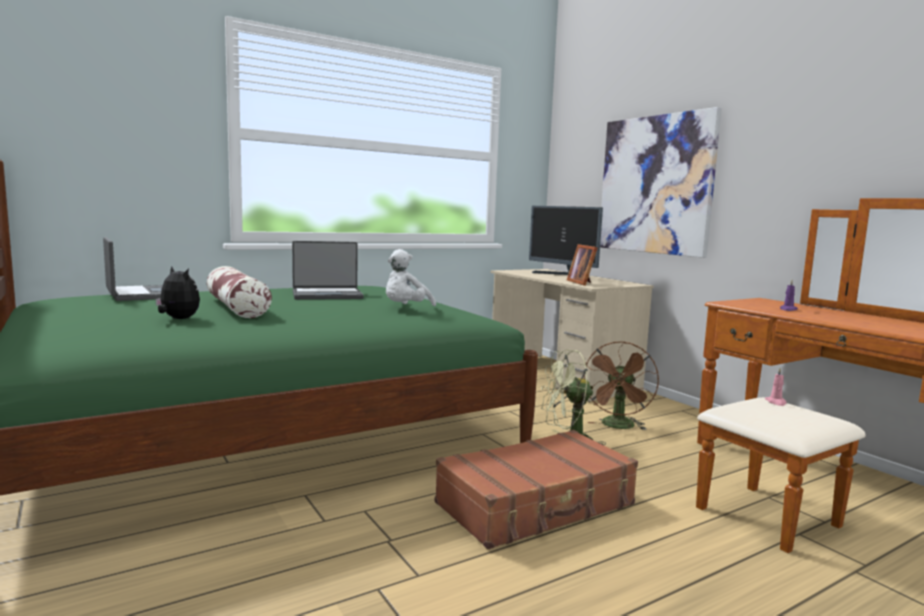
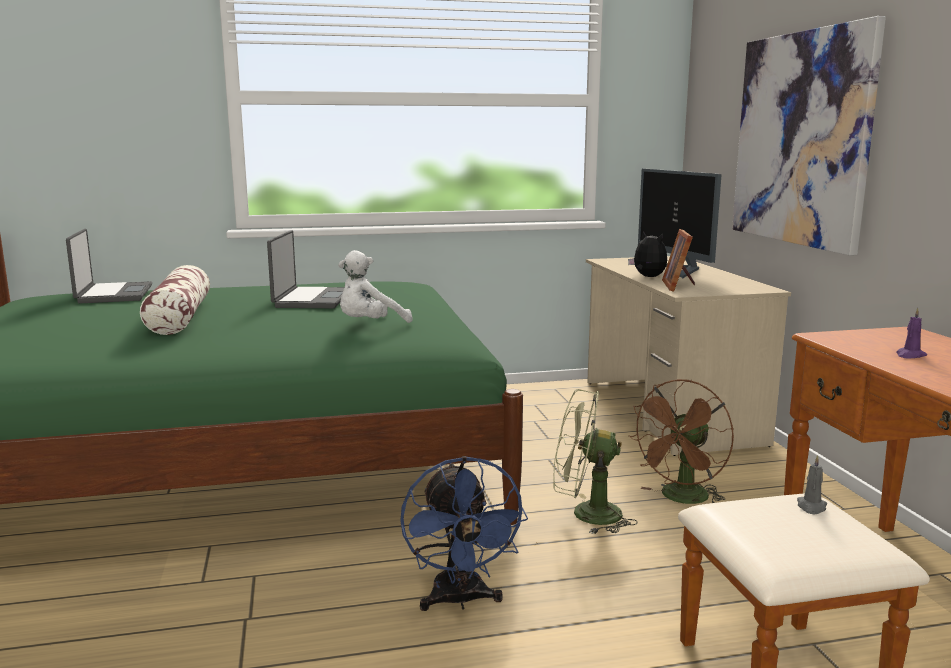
camera: 20 degrees right, 5 degrees up
plush toy [155,266,200,319] -> plush toy moved to [628,231,667,277]
laptop [292,241,364,300] -> laptop turned 90 degrees counterclockwise [267,230,345,308]
brown suitcase [435,430,638,549] -> blue fan [400,456,528,611]
pink candle [765,368,786,406] -> grey candle [797,455,827,514]

